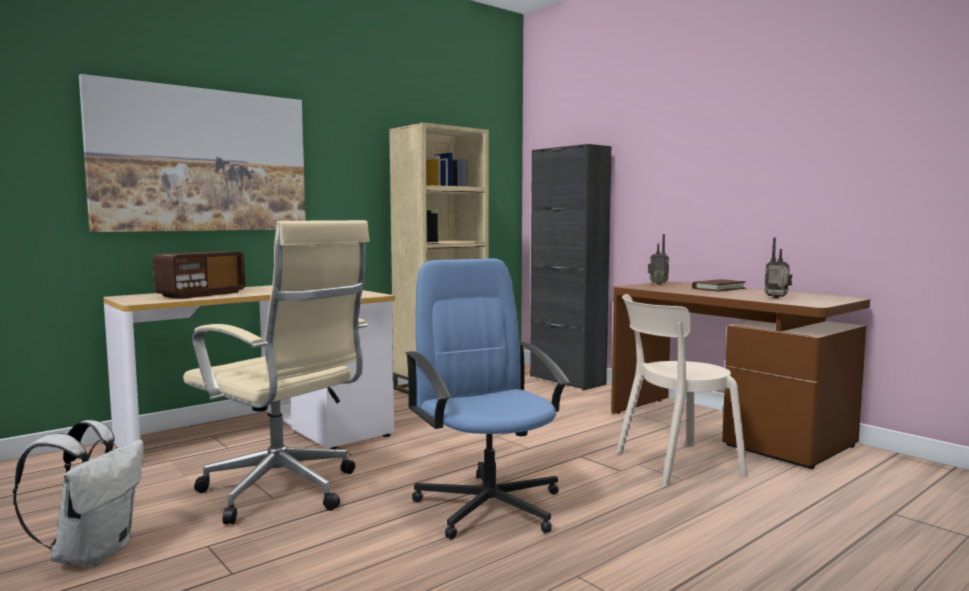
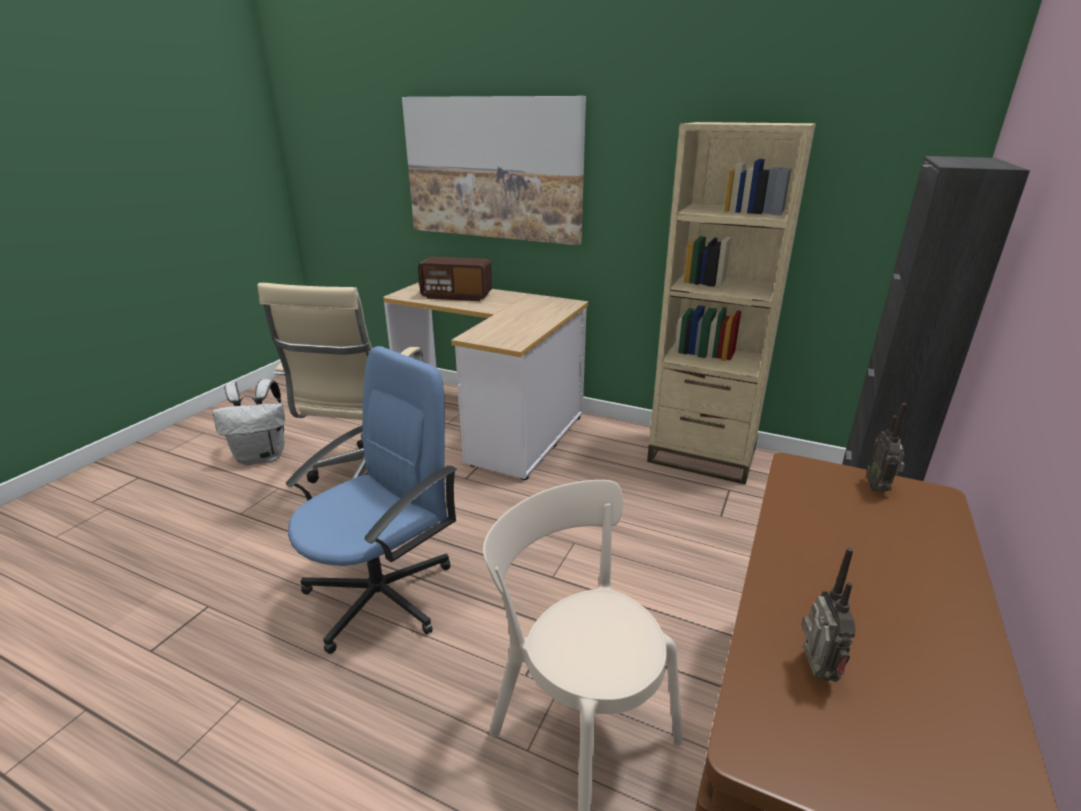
camera: 65 degrees right, 20 degrees up
brown book [692,279,746,291] -> none

